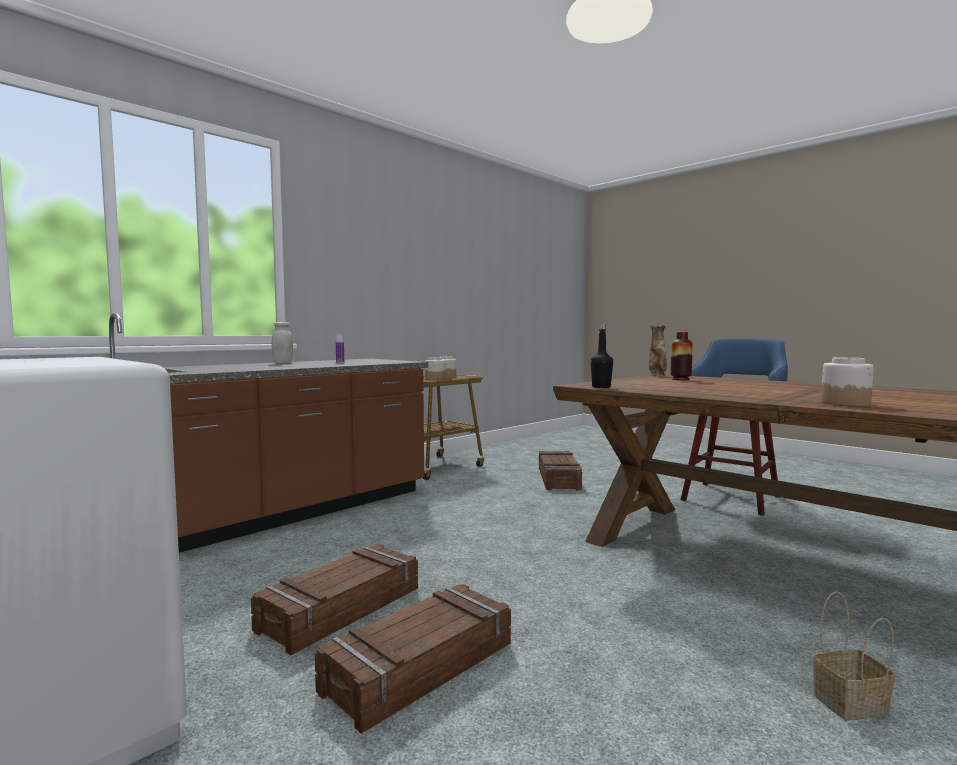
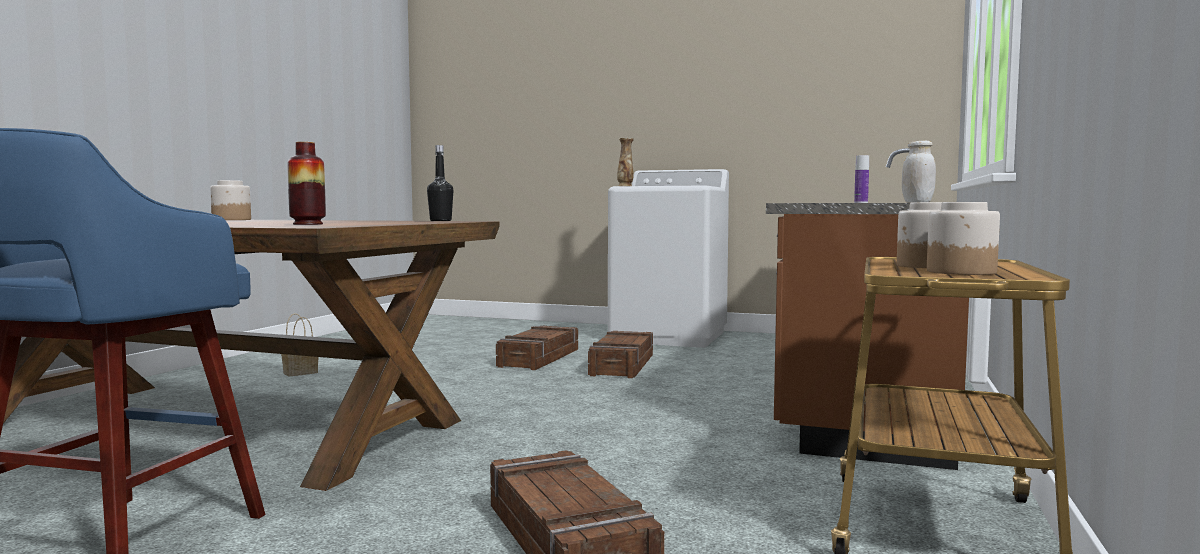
camera: 155 degrees right, 0 degrees up
vase [649,325,667,376] -> vase moved to [617,138,634,186]

